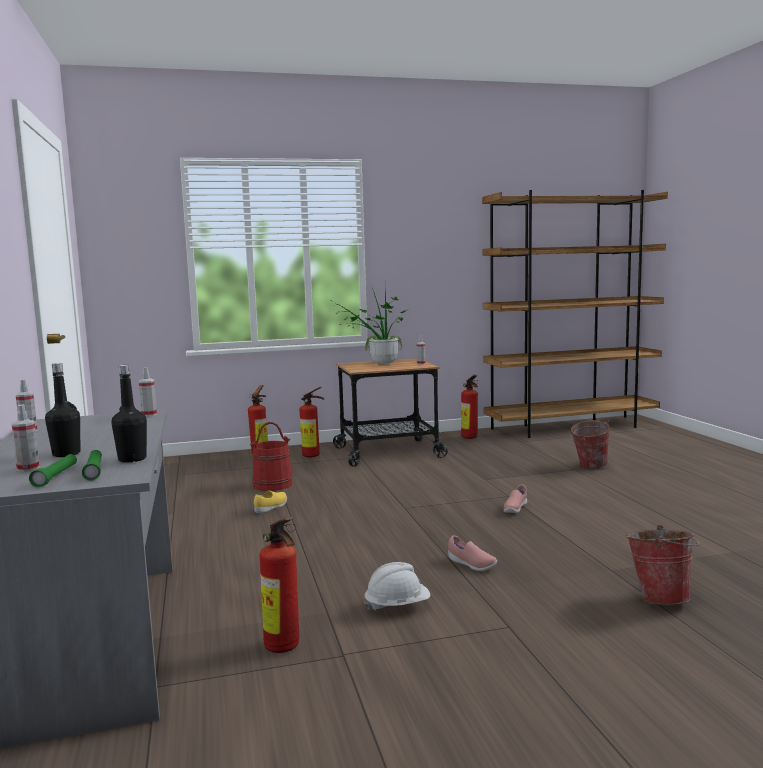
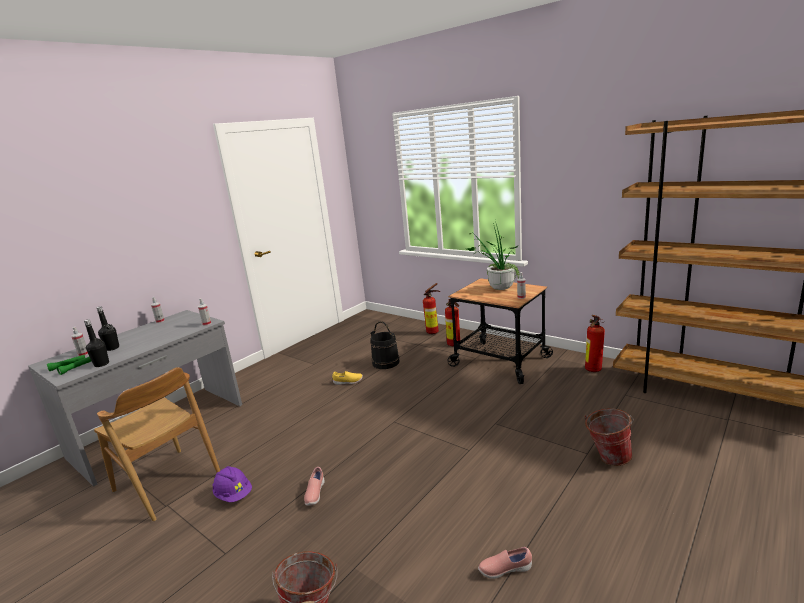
camera: 55 degrees right, 10 degrees up
red bucket [250,422,292,491] -> black bucket [370,321,400,369]
fire extinguisher [260,517,299,653] -> brown chair [94,367,220,521]
white hard hat [364,562,430,611] -> purple hard hat [213,466,252,502]
pink shoe [503,485,527,513] -> pink shoe moved to [478,547,532,579]

